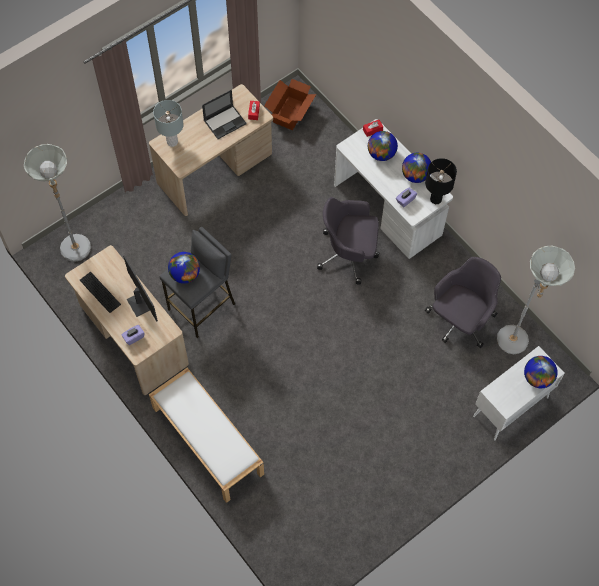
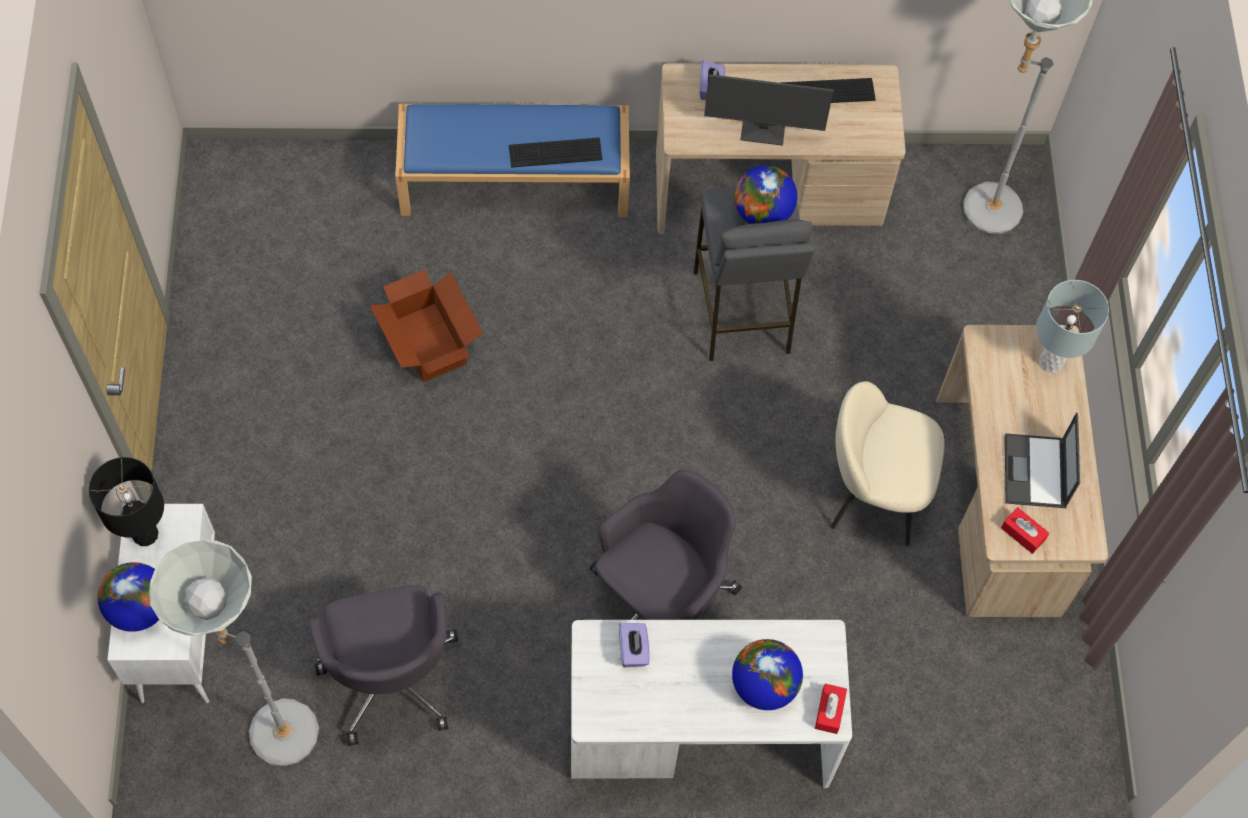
camera: 125 degrees right, 0 degrees up
white bench [149,368,264,503] -> blue bench [395,104,630,217]
cardboard box [264,79,316,130] -> cardboard box moved to [370,270,483,382]
globe [402,153,431,183] -> none
black table lamp [425,158,457,204] -> black table lamp moved to [89,457,164,546]
none -> keyboard [509,138,602,168]
none -> beige chair [831,381,945,546]

